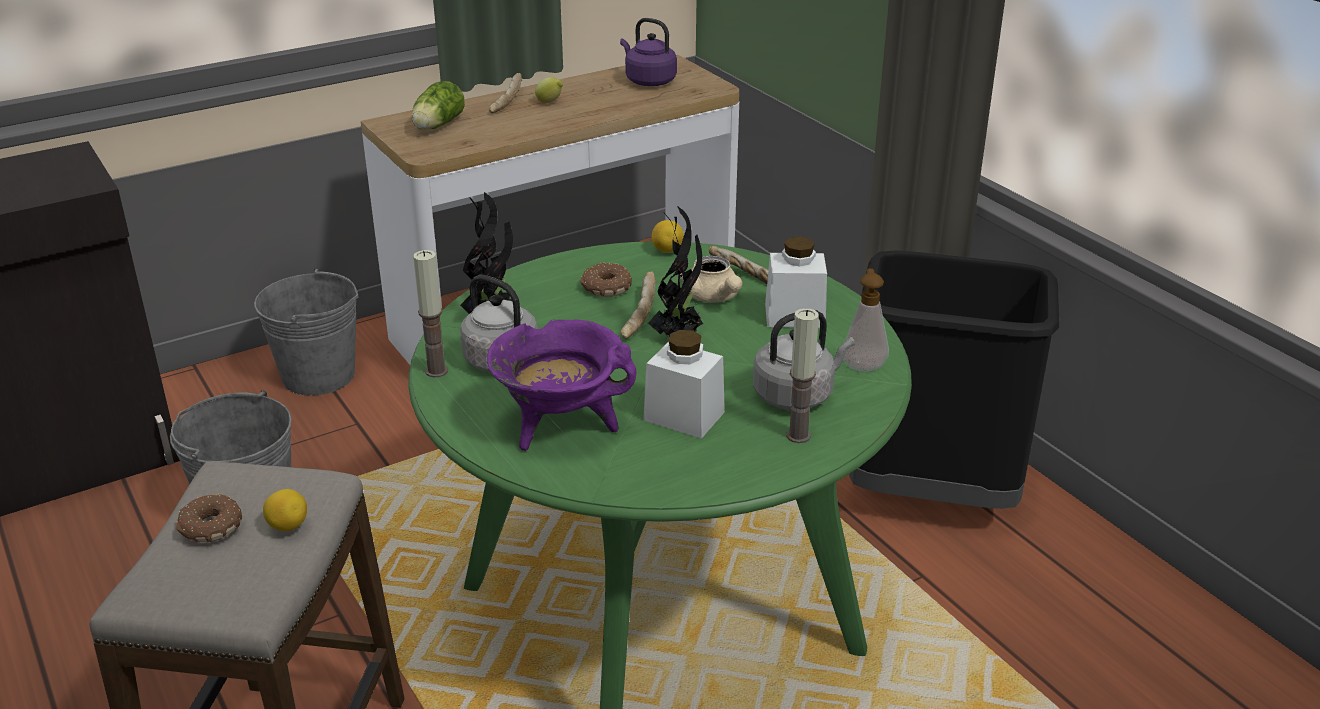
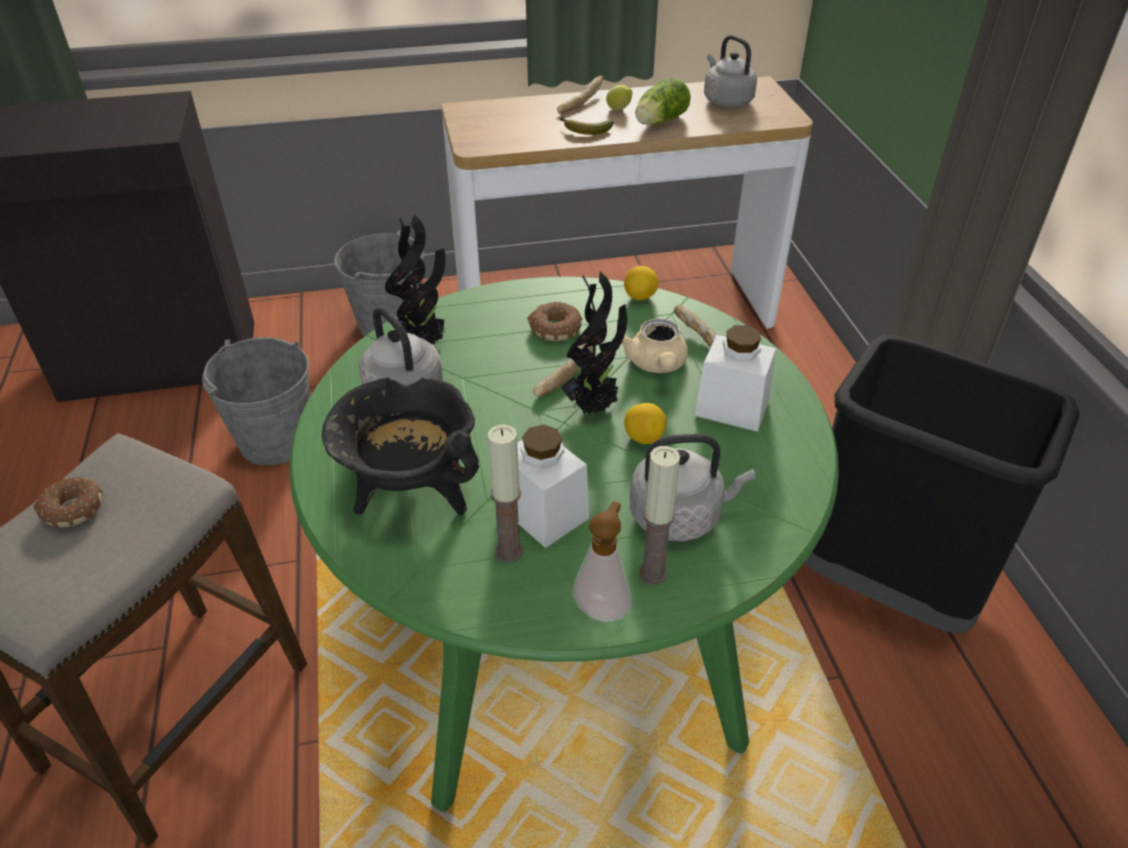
camera: 20 degrees right, 10 degrees up
lemon [263,489,307,531] -> lemon moved to [624,403,667,444]
lettuce [412,81,465,130] -> lettuce moved to [635,78,691,125]
candle [413,250,448,378] -> candle moved to [488,424,523,563]
purple cooking pot [487,319,636,451] -> black cooking pot [322,377,479,515]
purple kettle [620,18,677,86] -> grey kettle [704,35,757,108]
soap dispenser [843,269,889,372] -> soap dispenser moved to [573,501,631,622]
none -> banana [560,116,614,135]

